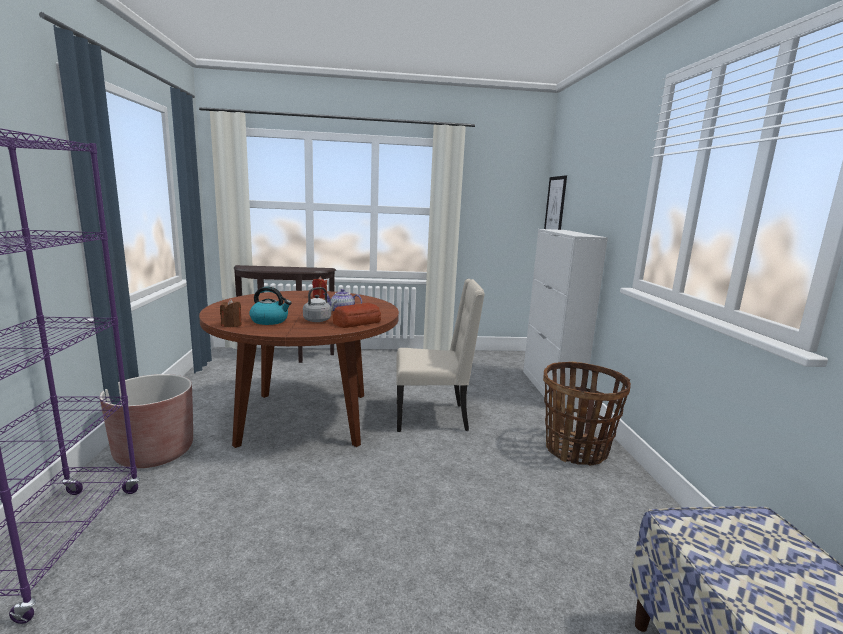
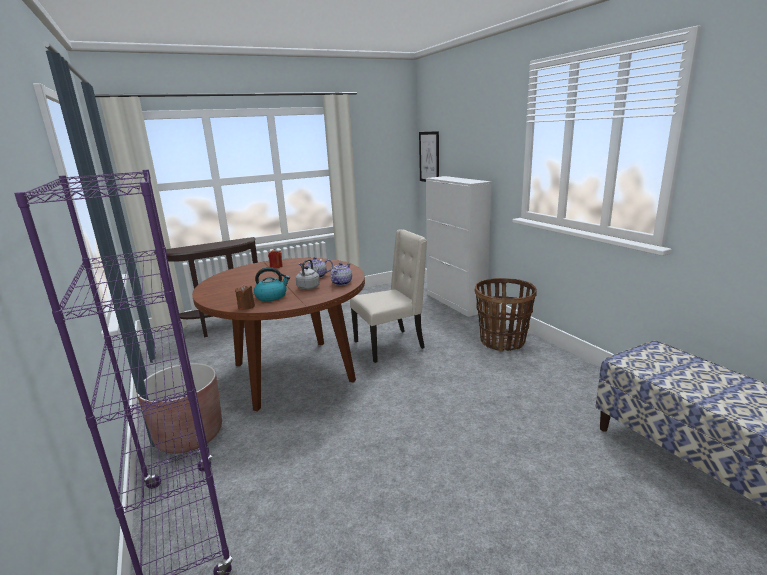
camera: 20 degrees left, 5 degrees up
bread [333,303,381,328] -> teapot [330,263,352,285]

